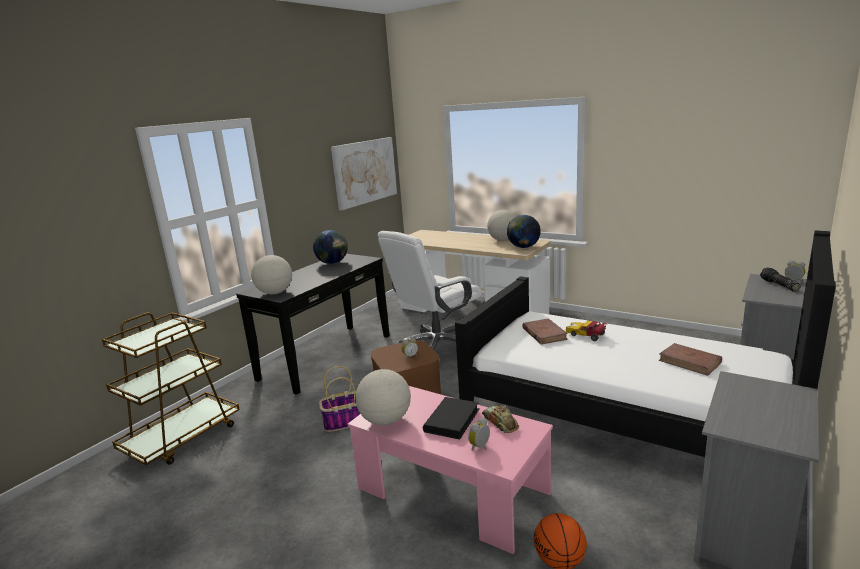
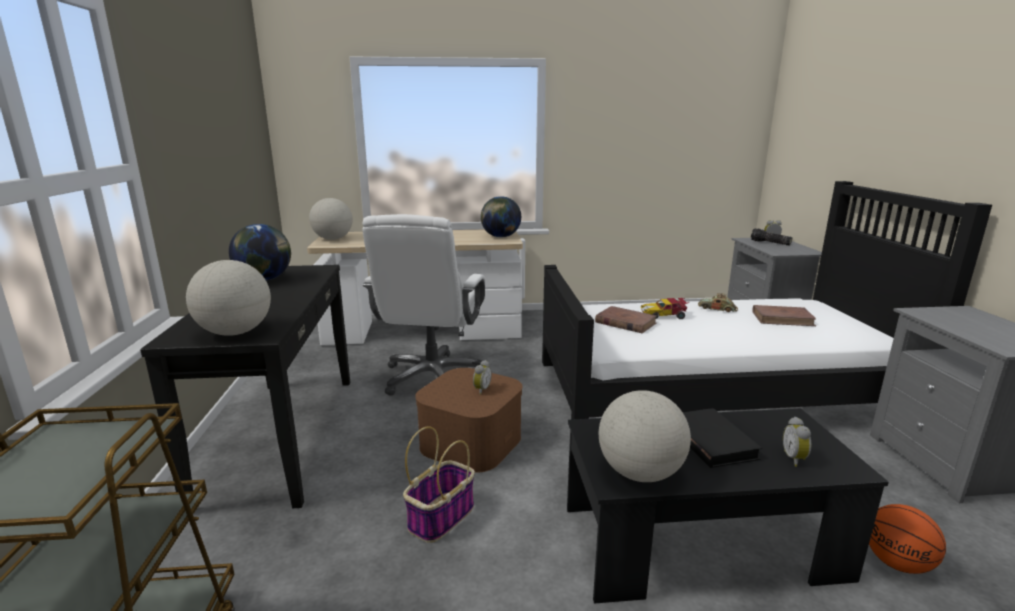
camera: 40 degrees left, 0 degrees up
picture [331,137,397,210] -> none
pink coffee table [348,386,553,554] -> black coffee table [567,408,889,603]
toy car [482,405,519,433] -> toy car moved to [698,293,738,312]
globe [487,210,516,241] -> globe moved to [309,198,353,240]

